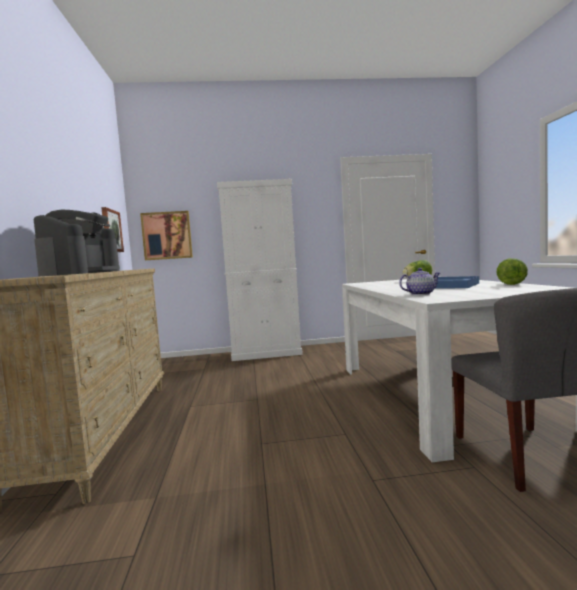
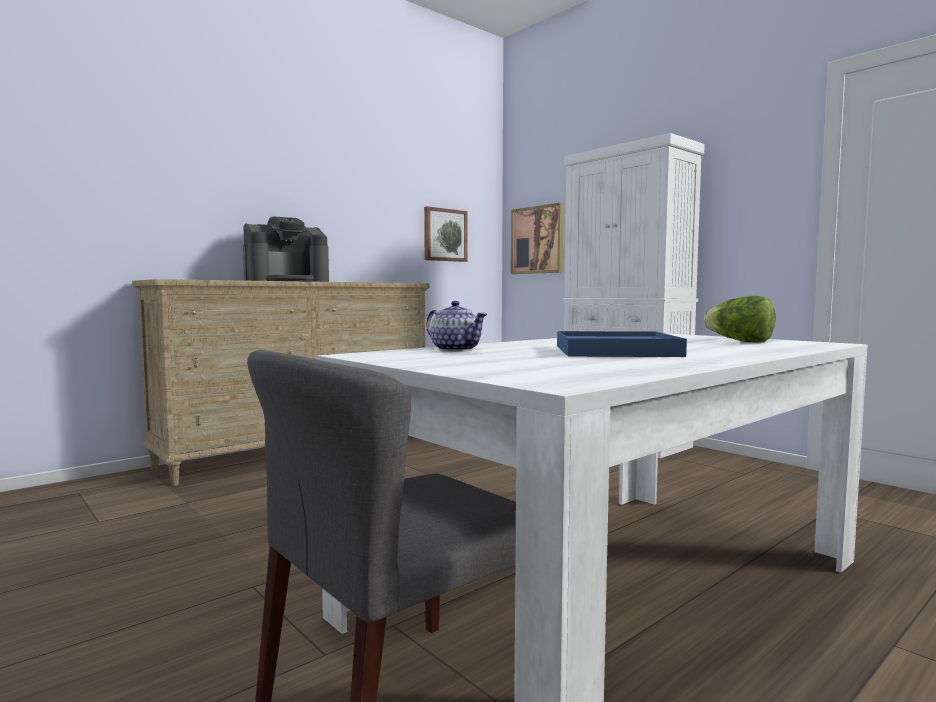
camera: 55 degrees right, 0 degrees up
lettuce [497,258,528,285] -> none

